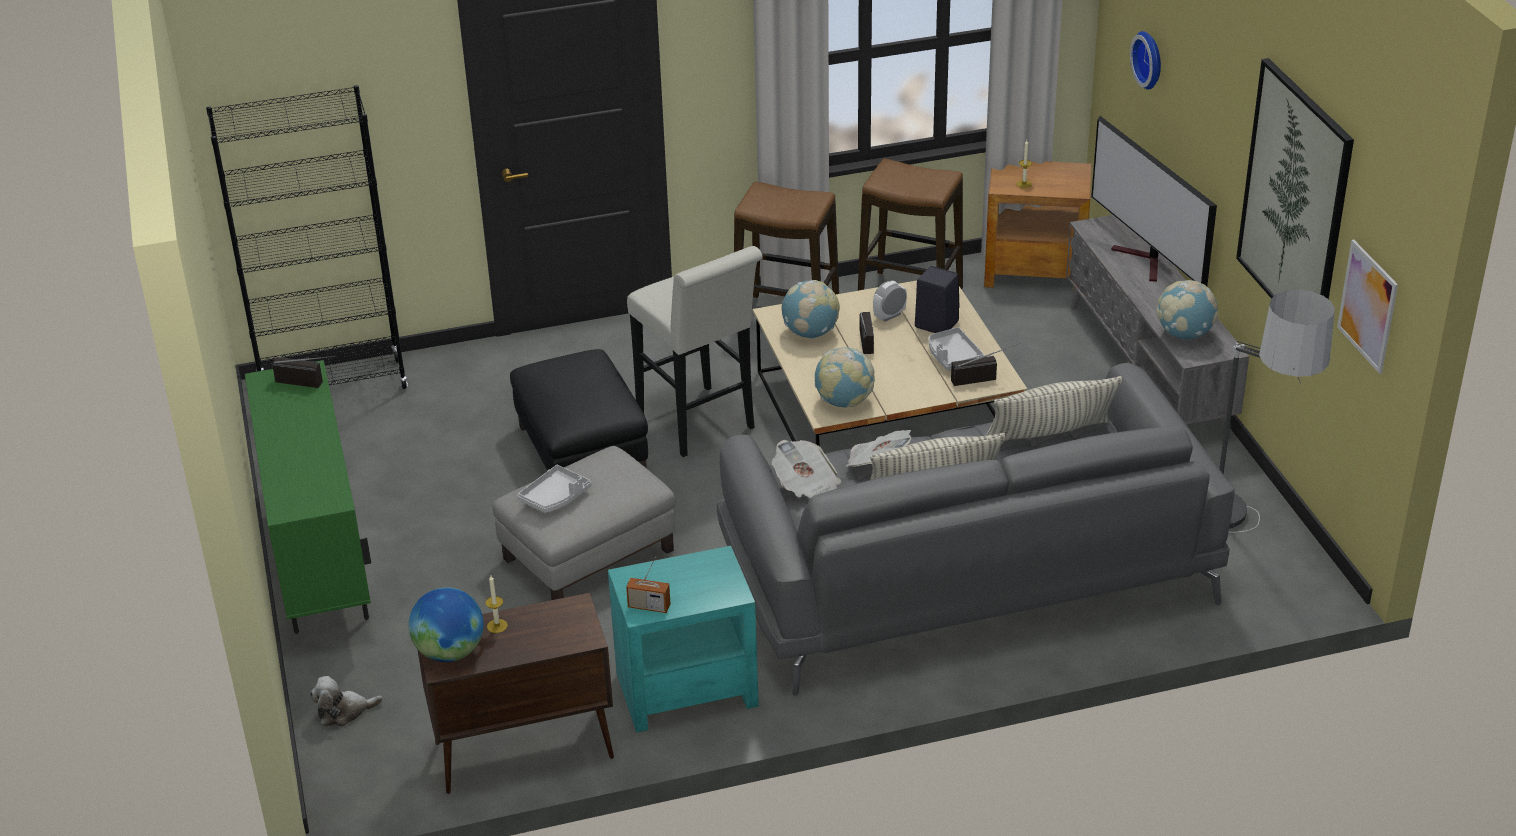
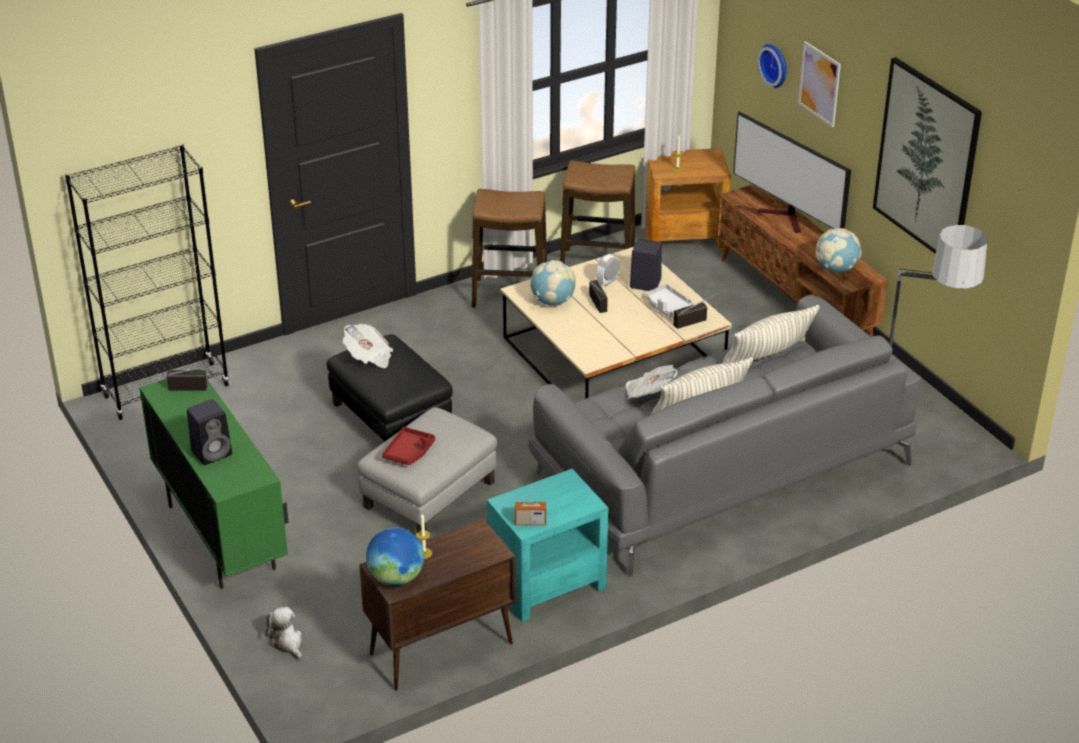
camera: 15 degrees left, 0 degrees up
plush toy [310,676,383,726] -> plush toy turned 90 degrees clockwise [265,607,302,660]
grey tray [517,465,591,513] -> red tray [382,427,435,465]
white stool [627,246,763,457] -> none
newspaper [772,440,841,499] -> newspaper moved to [343,324,393,368]
globe [815,347,875,408] -> none
grey tv stand [1066,215,1249,439] -> brown tv stand [716,184,888,337]
picture [1337,240,1398,374] -> picture moved to [798,41,841,128]
none -> black speaker [187,399,232,465]

